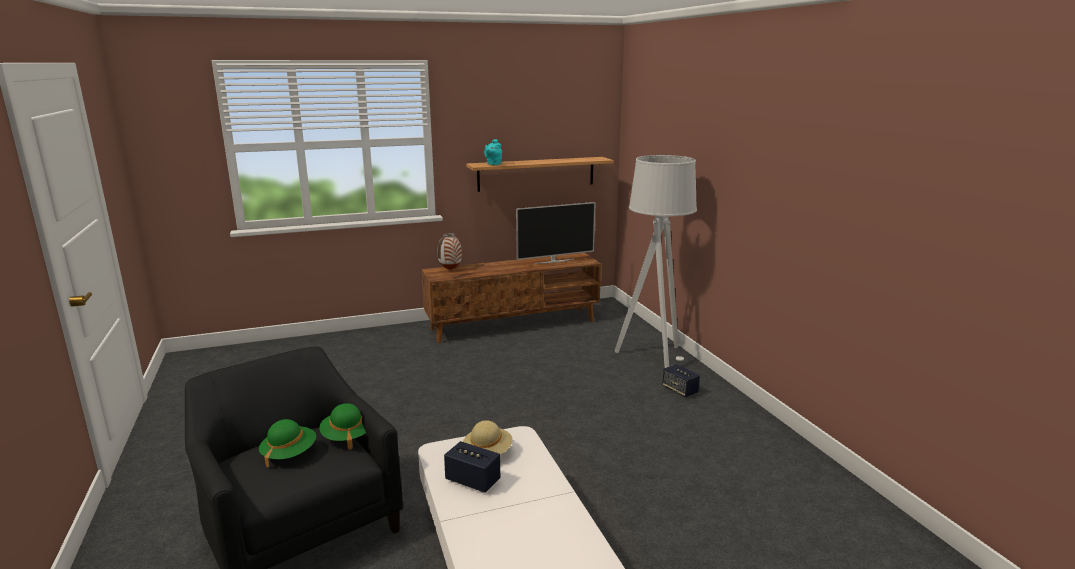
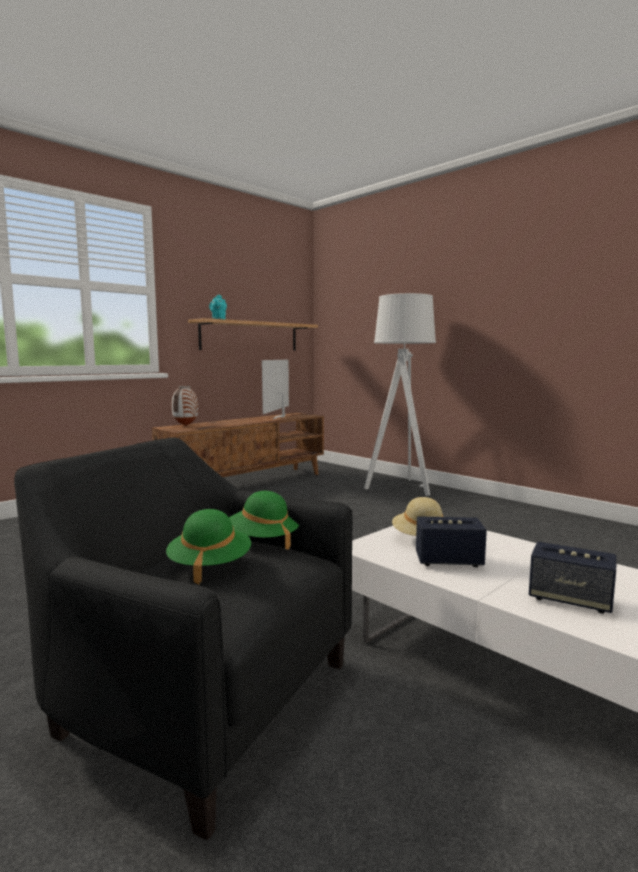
camera: 25 degrees left, 10 degrees down
television [516,202,595,264] -> television turned 150 degrees clockwise [262,360,289,419]
speaker [662,364,700,397] -> speaker moved to [529,542,616,613]

